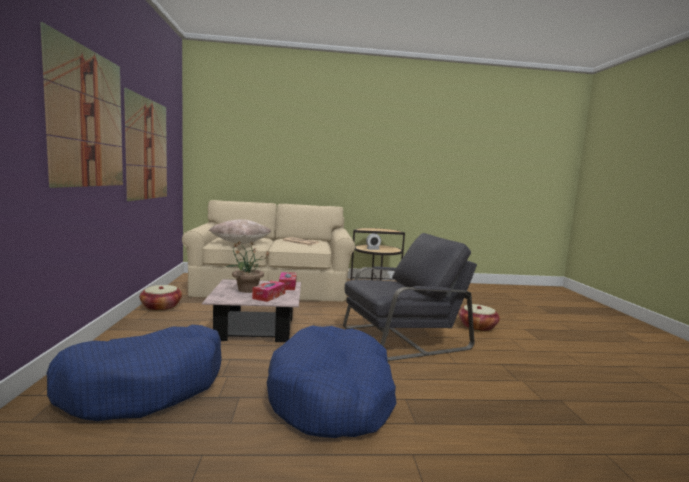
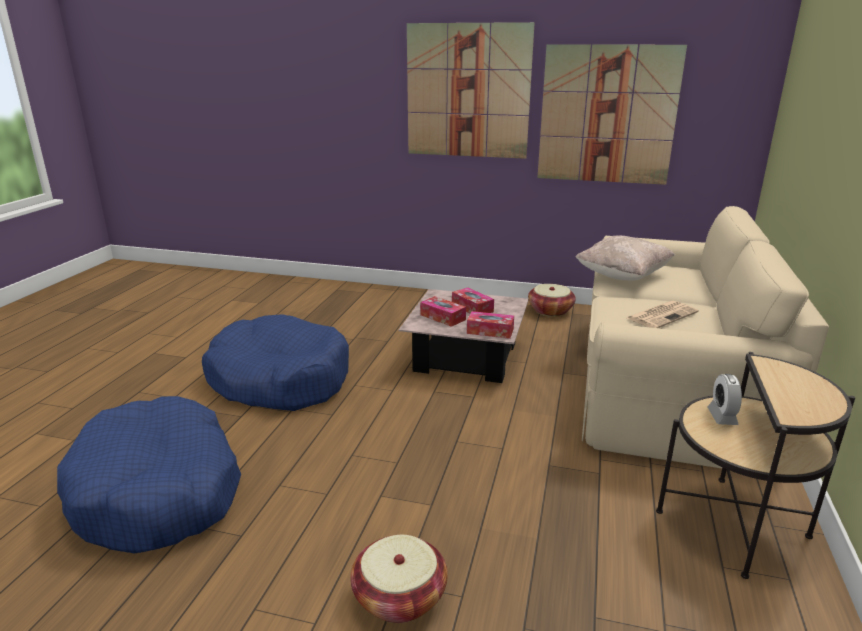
camera: 110 degrees right, 15 degrees up
blue dog bed [46,325,221,421] -> blue dog bed moved to [57,396,241,553]
potted plant [226,242,269,293] -> tissue box [452,288,494,314]
grey armchair [343,233,477,361] -> none

